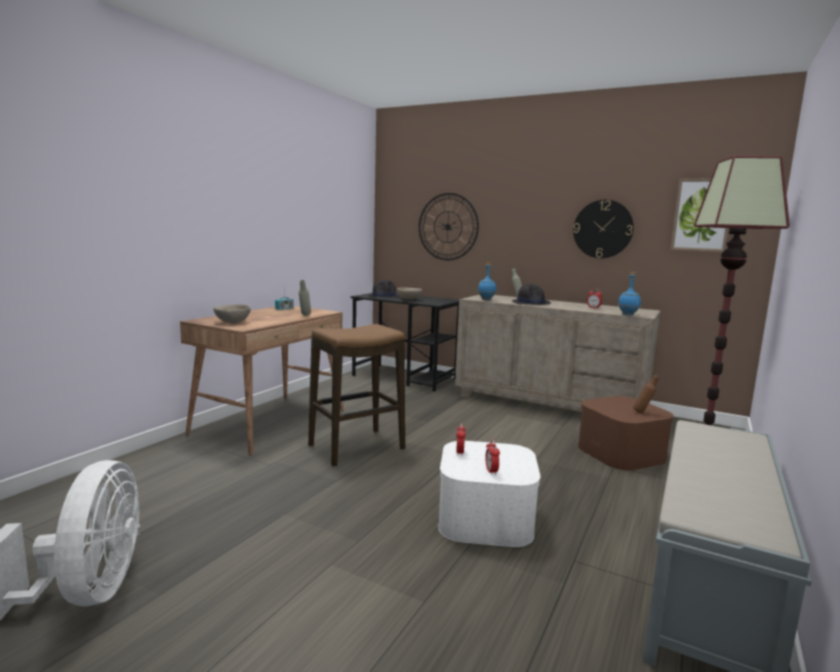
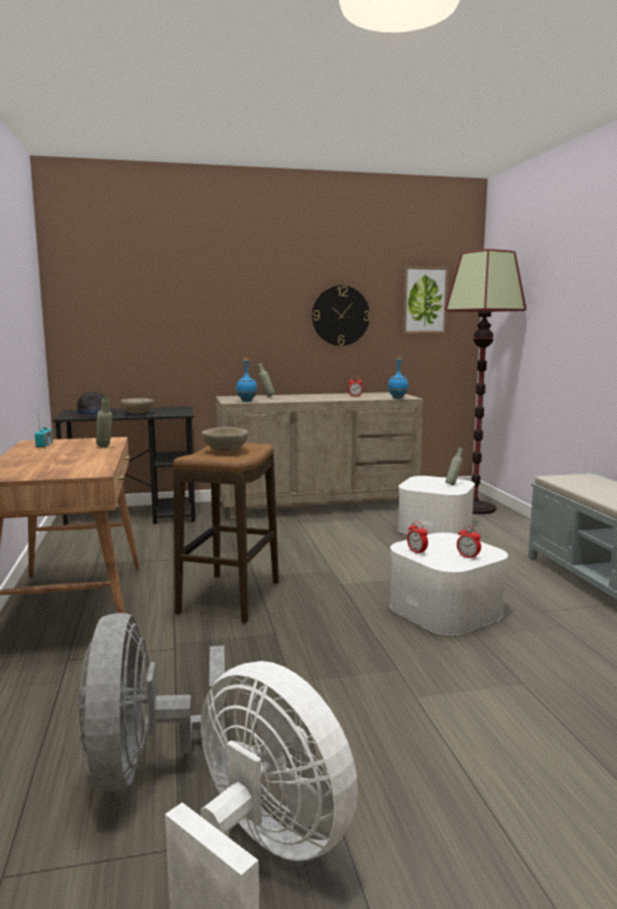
camera: 40 degrees left, 0 degrees up
beige bowl [214,304,251,323] -> beige bowl moved to [202,427,248,451]
wall clock [419,193,479,260] -> none
black hat [512,284,551,305] -> none
brown storage box [578,396,674,470] -> white storage box [398,476,475,535]
brown bottle [633,374,659,413] -> grey bottle [445,448,463,485]
none -> grey fan [78,613,227,791]

